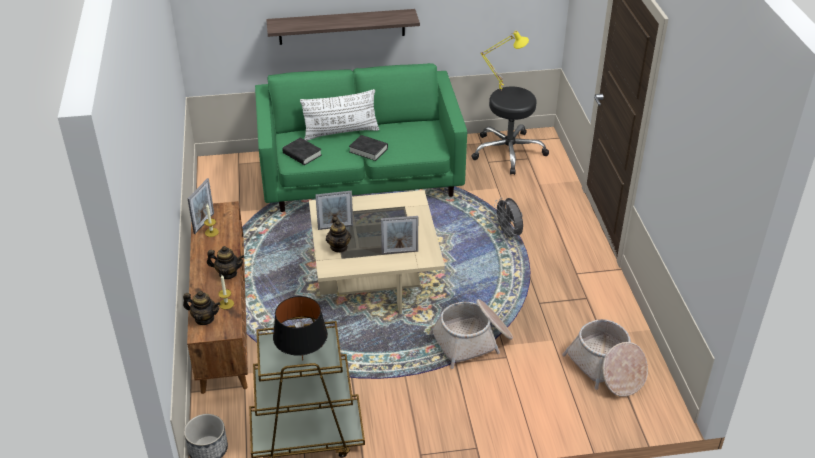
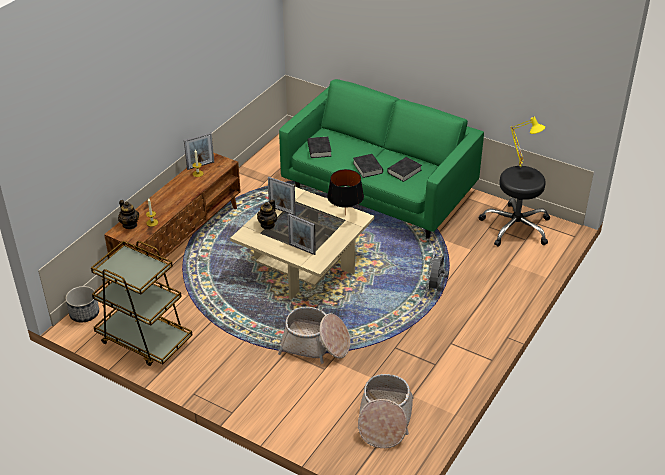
camera: 40 degrees right, 0 degrees up
teapot [207,246,244,279] -> none
shelf [266,9,420,45] -> none
black table lamp [273,296,328,361] -> black table lamp moved to [327,169,364,216]
white pillow [300,89,379,141] -> none
none -> black book [387,157,422,182]

